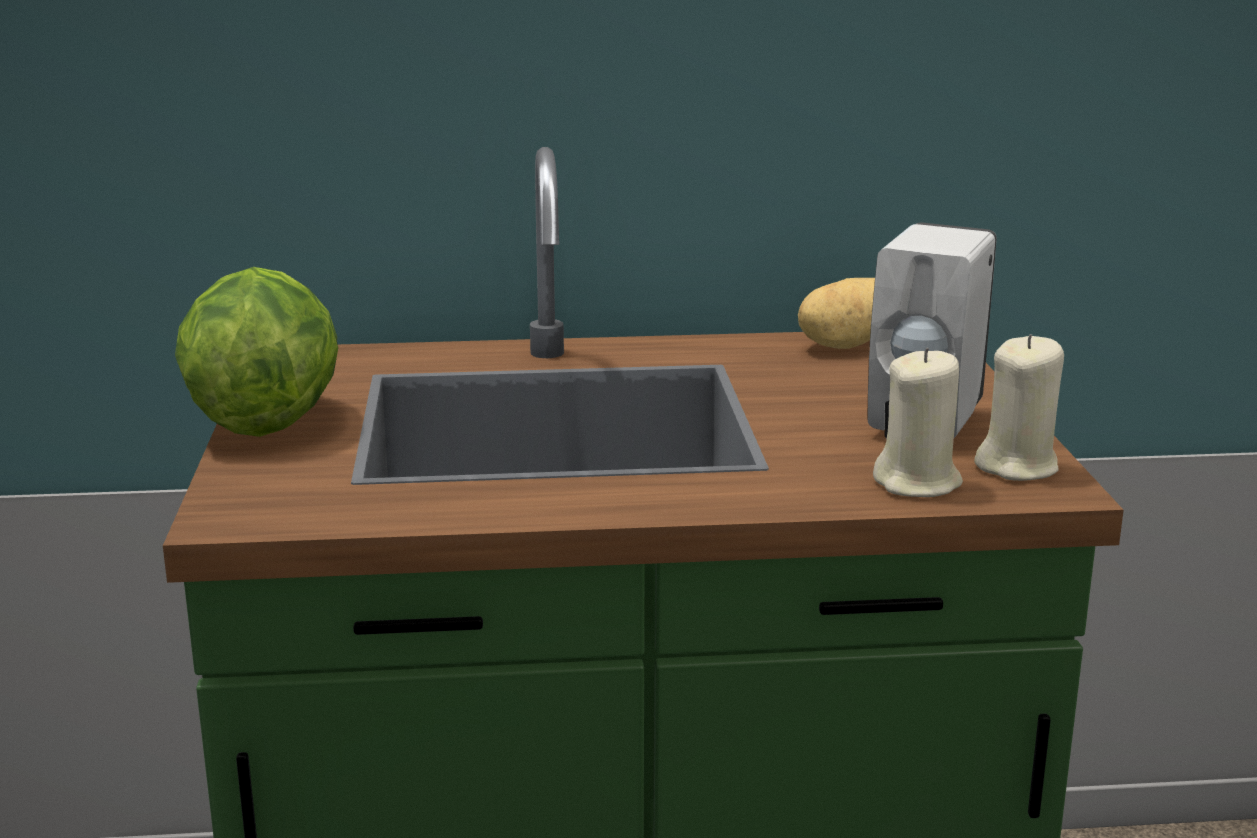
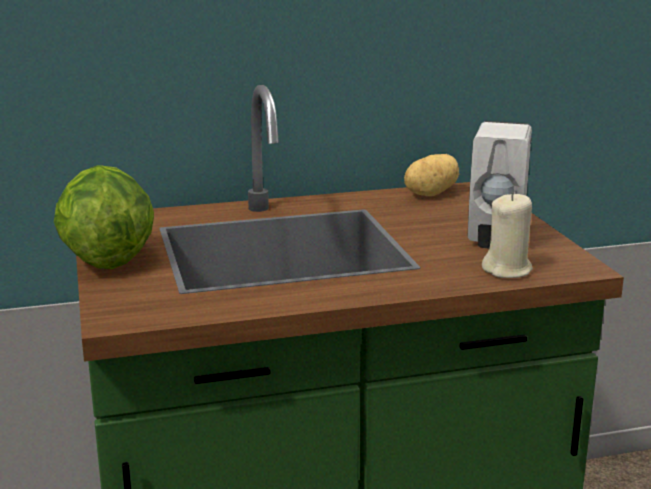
camera: 10 degrees left, 0 degrees up
beige candle [974,334,1064,481] -> none

